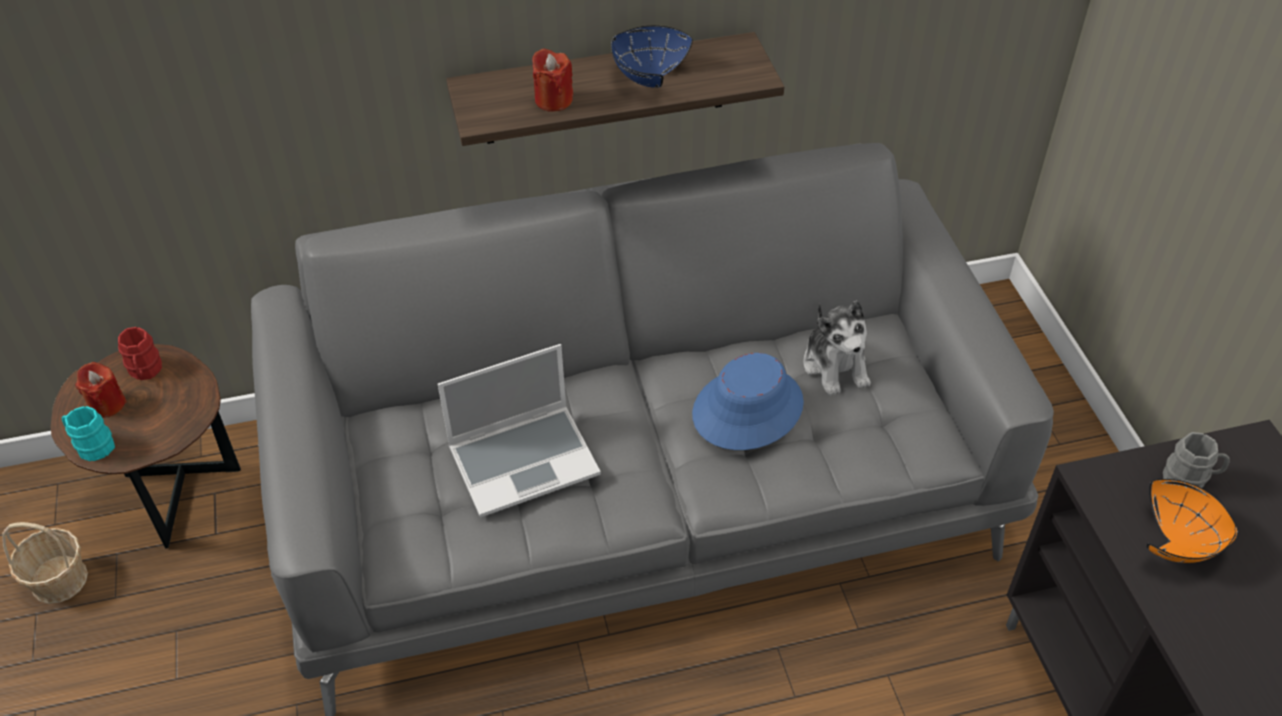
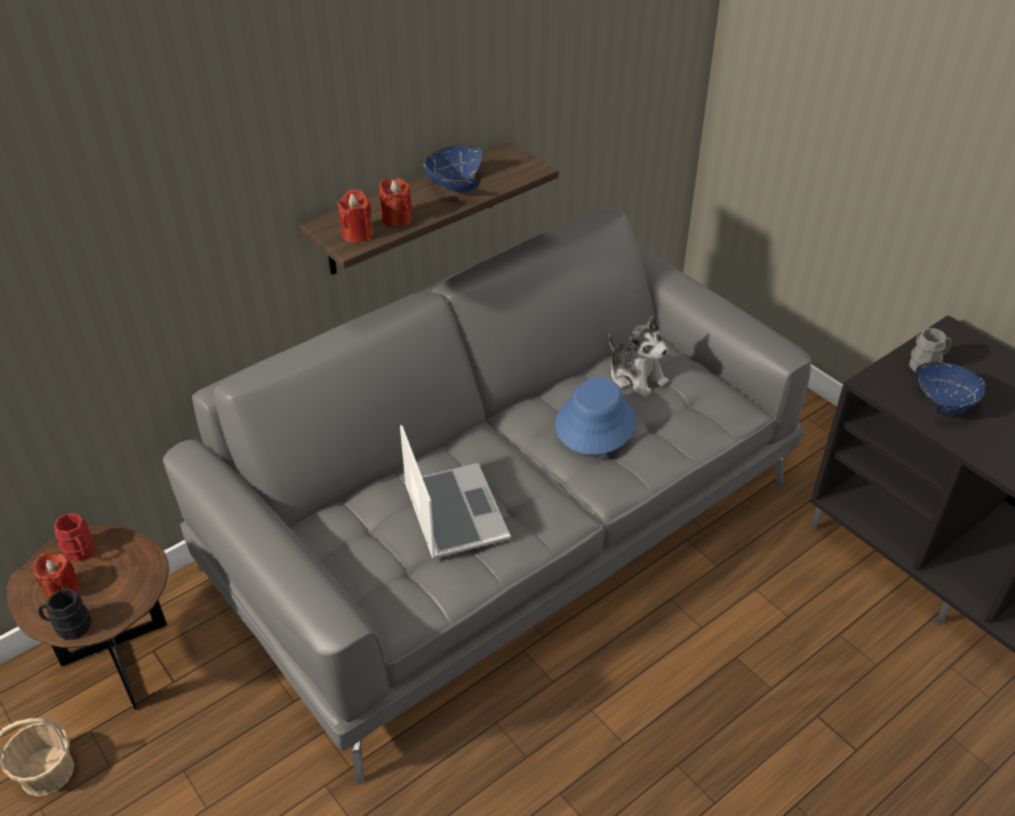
camera: 25 degrees left, 5 degrees down
turquoise mug [62,406,115,462] -> black mug [38,589,92,640]
laptop [438,344,601,517] -> laptop turned 60 degrees counterclockwise [400,425,511,559]
orange bowl [1147,479,1238,563] -> blue bowl [916,362,985,415]
none -> red candle [337,189,373,243]

